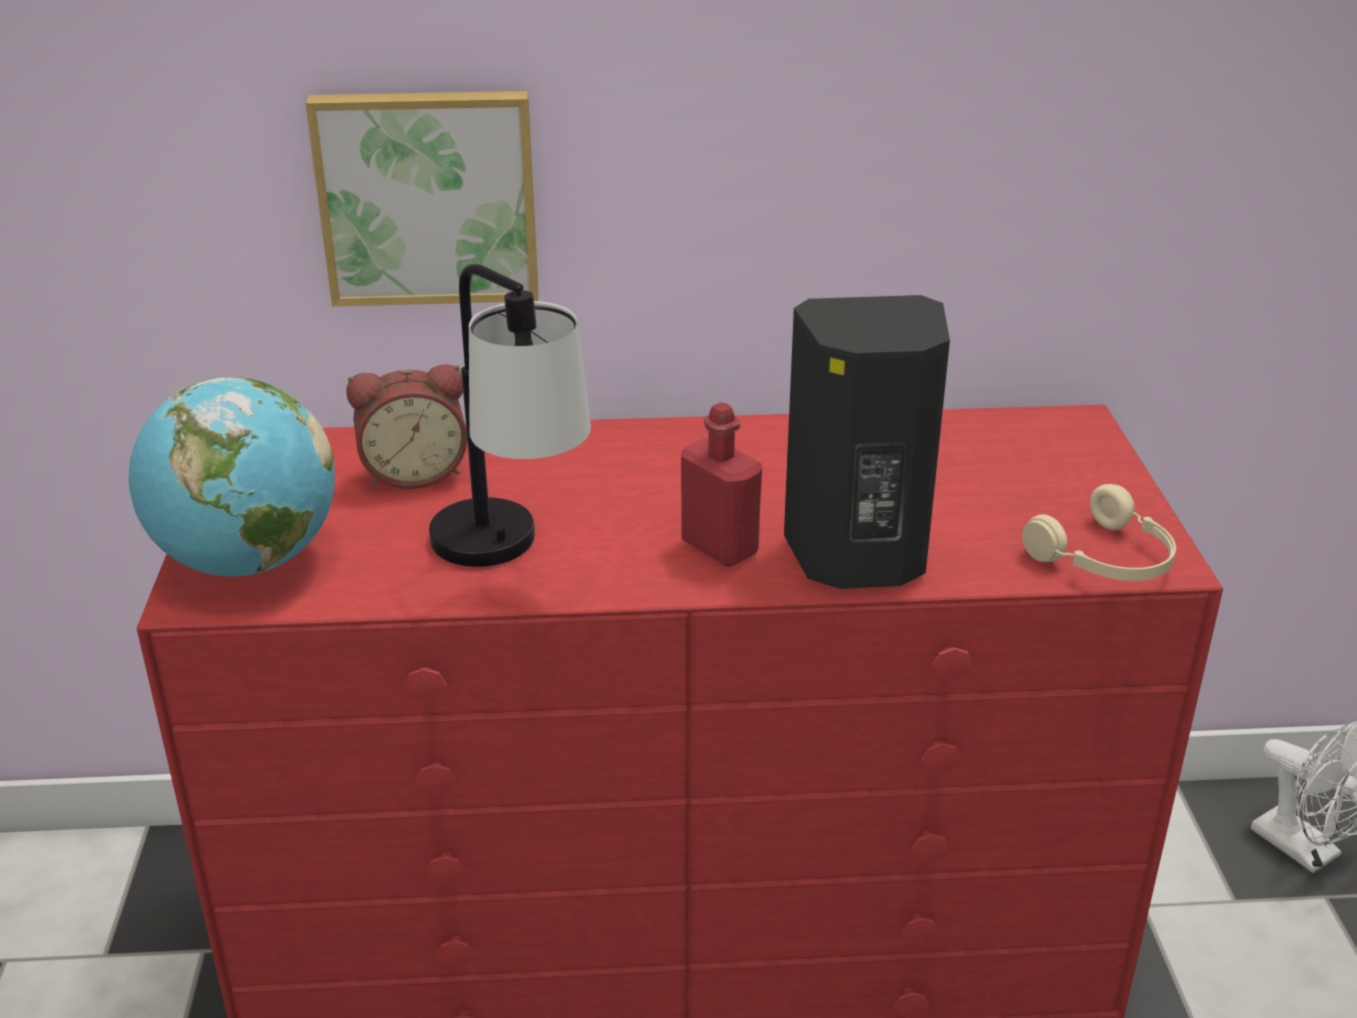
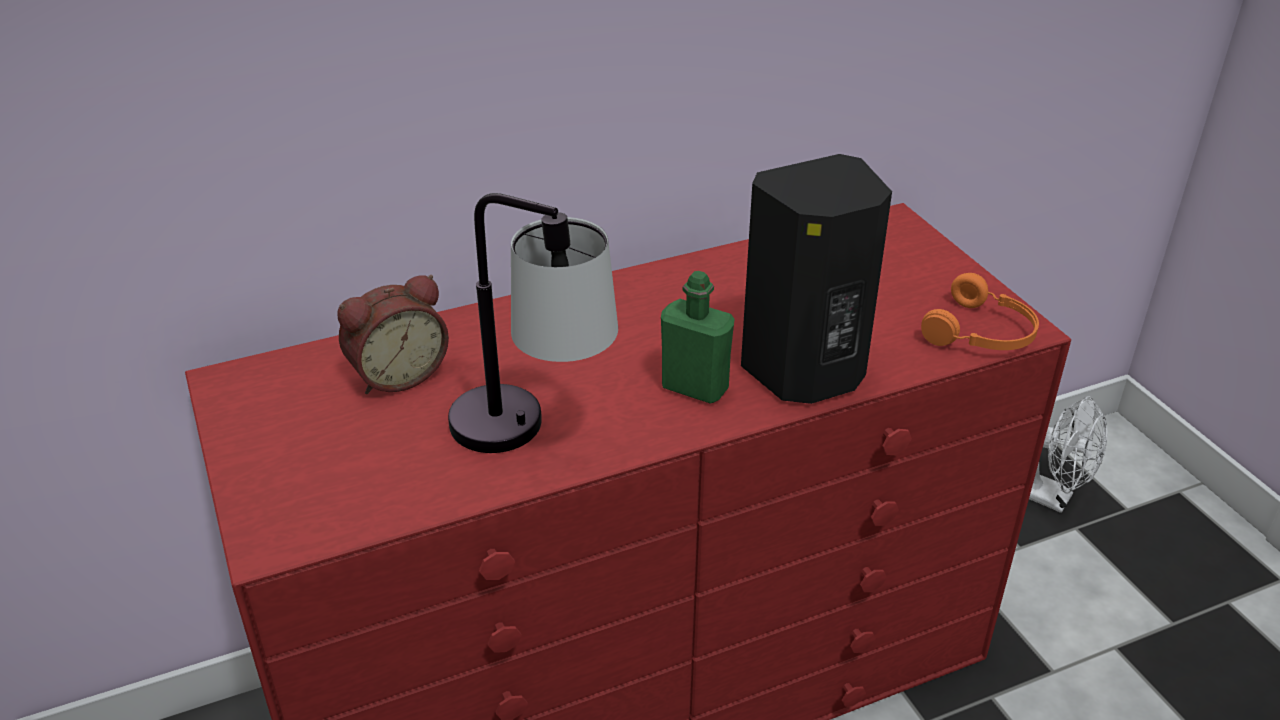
camera: 20 degrees left, 5 degrees up
globe [129,377,335,577] -> none
picture [305,91,539,306] -> none
red bottle [681,403,762,567] -> green bottle [661,271,734,404]
beige headphones [1022,484,1176,581] -> orange headphones [921,273,1039,350]

